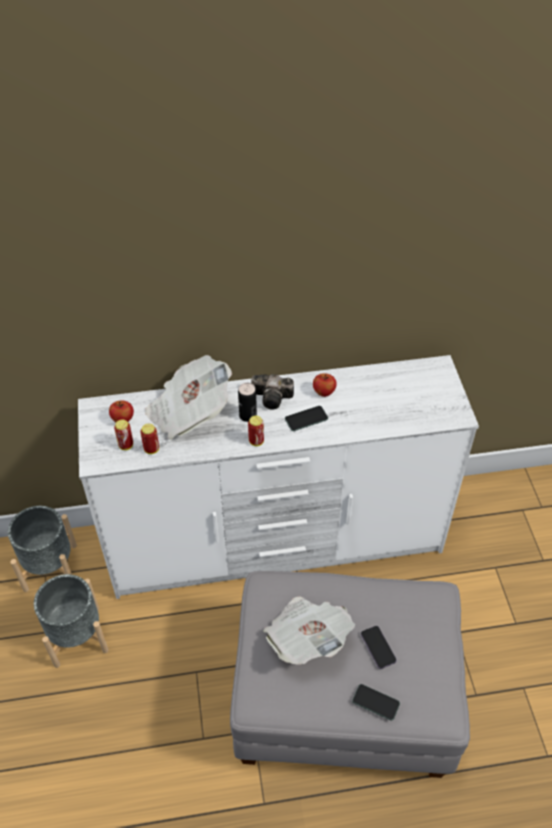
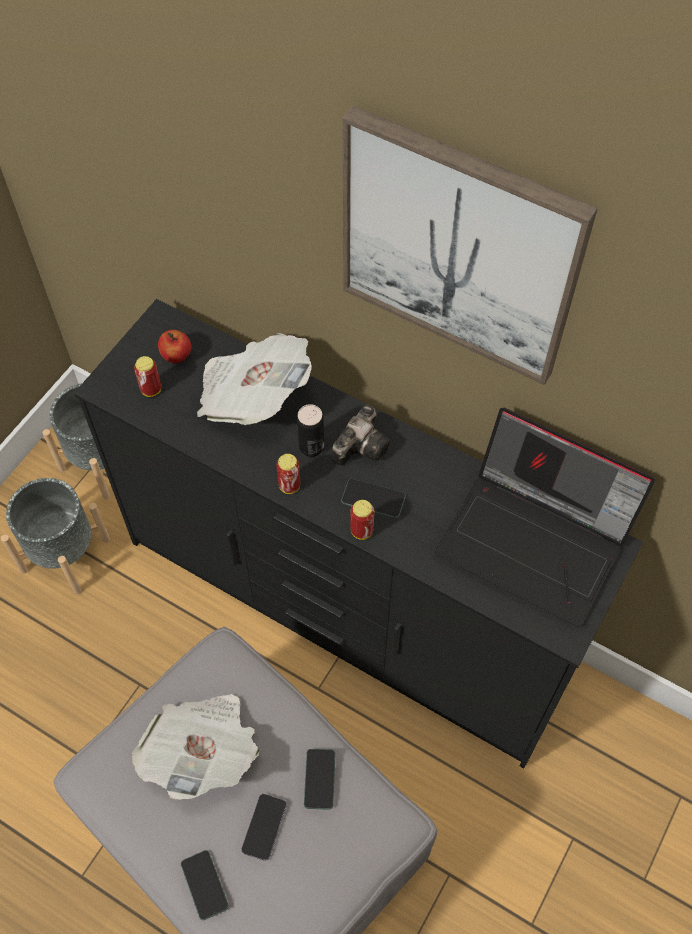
camera: 40 degrees right, 10 degrees up
white dresser [78,355,479,599] -> black dresser [74,299,643,769]
can [140,424,159,454] -> can moved to [350,500,374,540]
camera [251,374,294,410] -> camera turned 105 degrees counterclockwise [332,404,390,466]
apple [313,373,337,397] -> none
none -> phone [304,749,336,810]
none -> picture [343,106,598,385]
none -> laptop [435,408,655,627]

